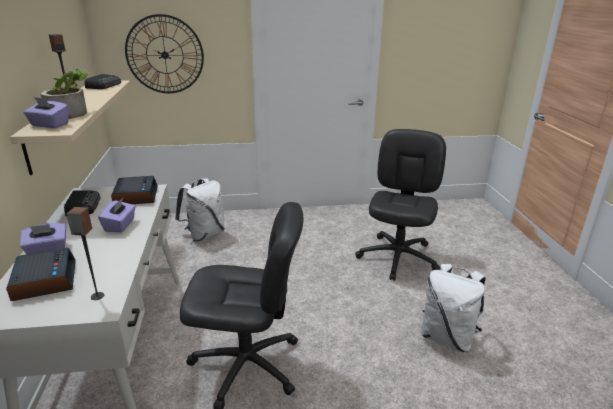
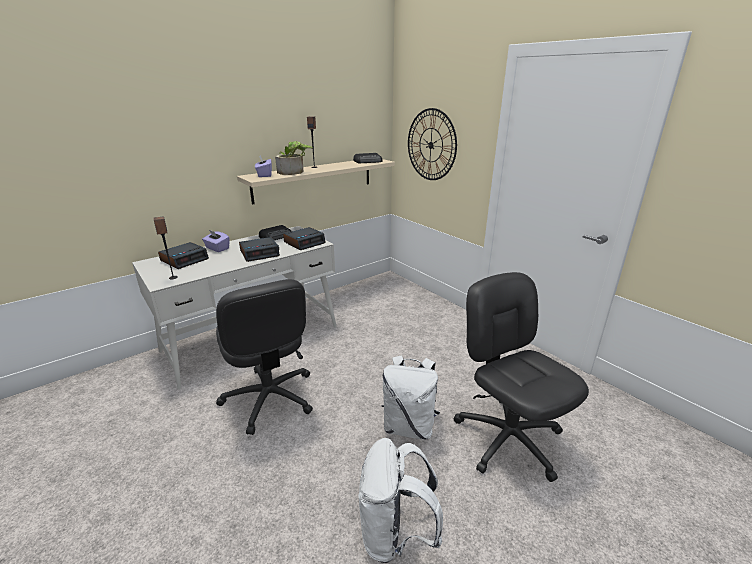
camera: 60 degrees right, 0 degrees up
purple tissue box [98,198,136,232] -> alarm clock [239,237,280,262]
white backpack [175,178,225,242] -> white backpack moved to [381,355,440,439]
black office chair [355,129,446,281] -> black office chair turned 105 degrees counterclockwise [454,272,589,482]

